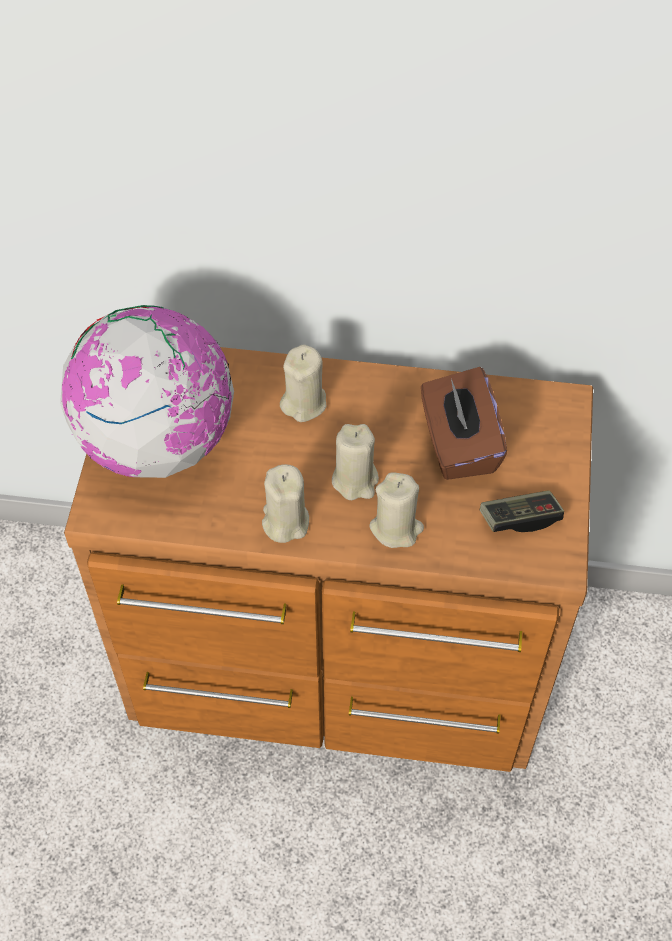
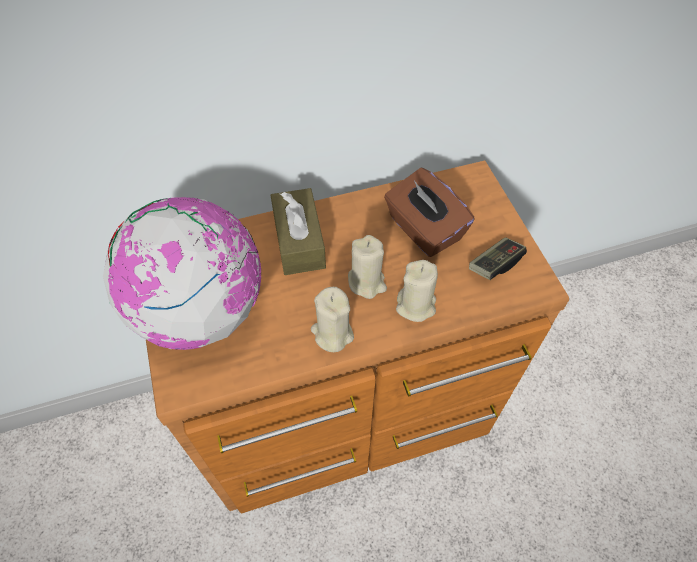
camera: 25 degrees left, 0 degrees up
beige candle [280,344,326,422] -> brown tissue box [271,188,326,275]

